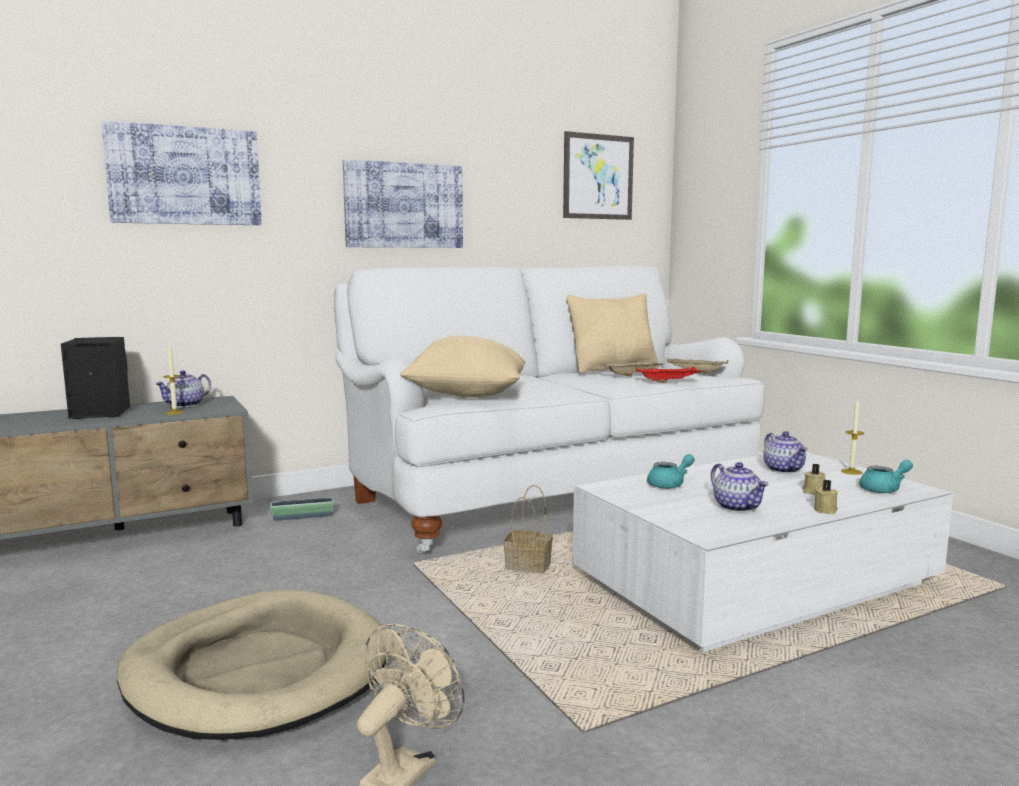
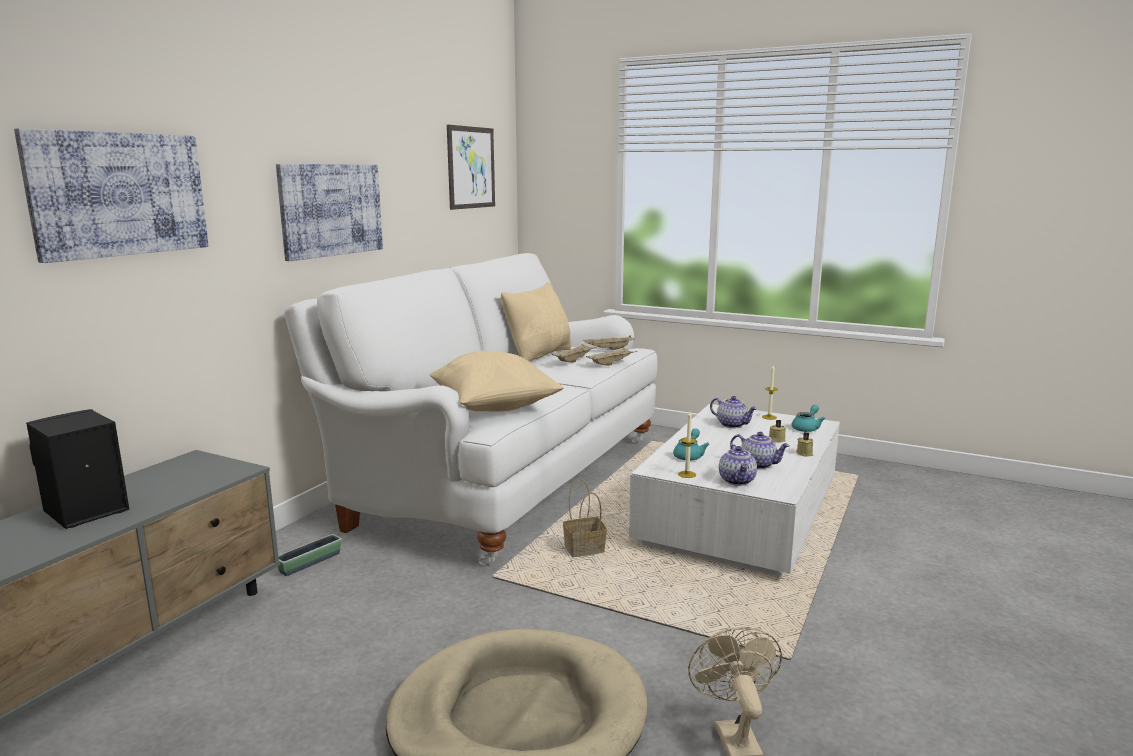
camera: 35 degrees left, 5 degrees up
teapot [155,371,211,407] -> teapot moved to [719,444,757,486]
candle [164,345,185,415] -> candle moved to [678,412,696,478]
red tray [635,366,703,383] -> beige tray [586,347,637,366]

